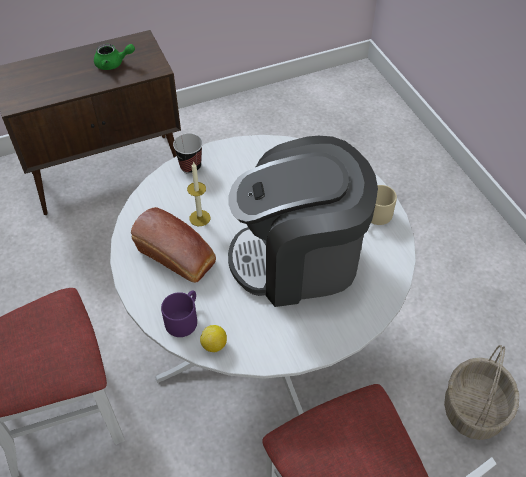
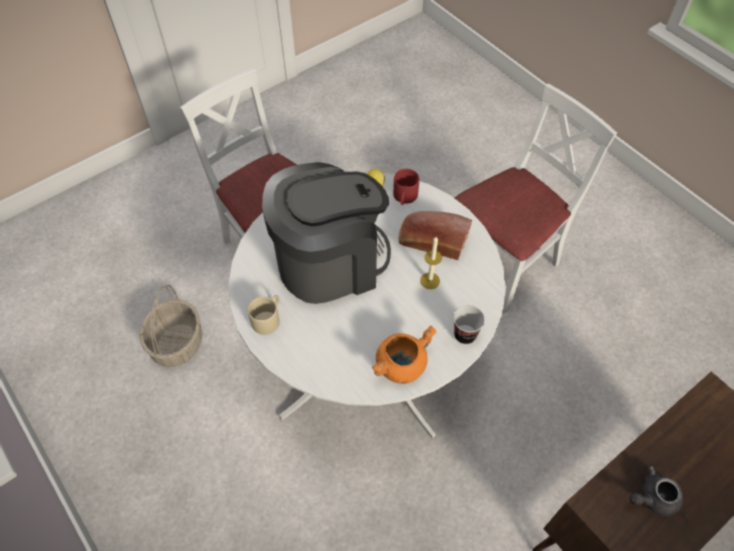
camera: 165 degrees right, 5 degrees up
green teapot [94,44,135,70] -> grey teapot [630,465,683,517]
purple mug [161,290,197,337] -> red mug [393,169,419,205]
none -> orange cooking pot [372,326,436,384]

